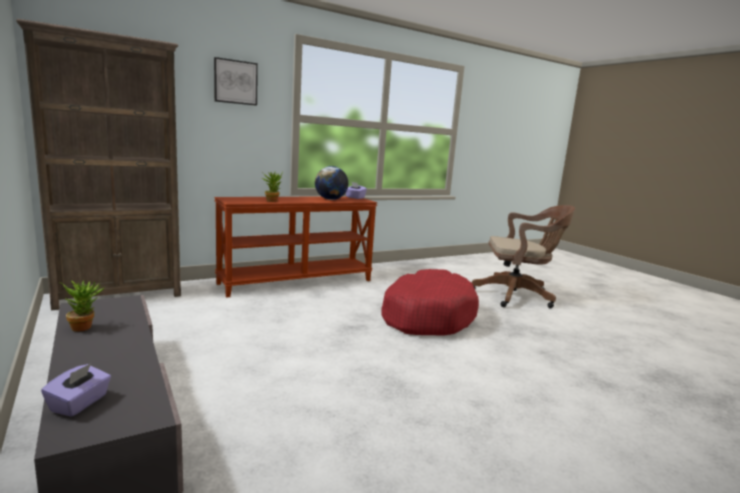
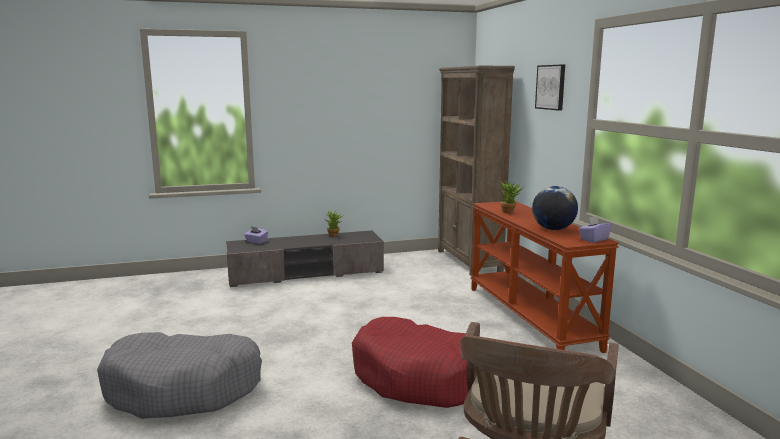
camera: 105 degrees right, 0 degrees up
none -> grey dog bed [97,332,262,419]

